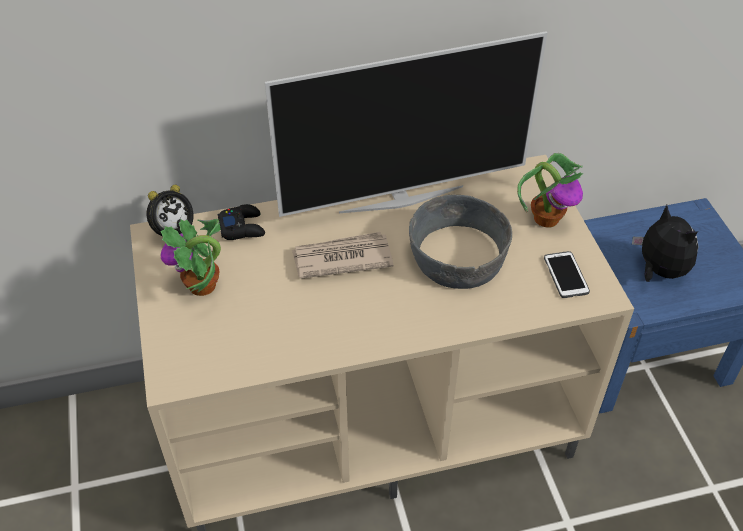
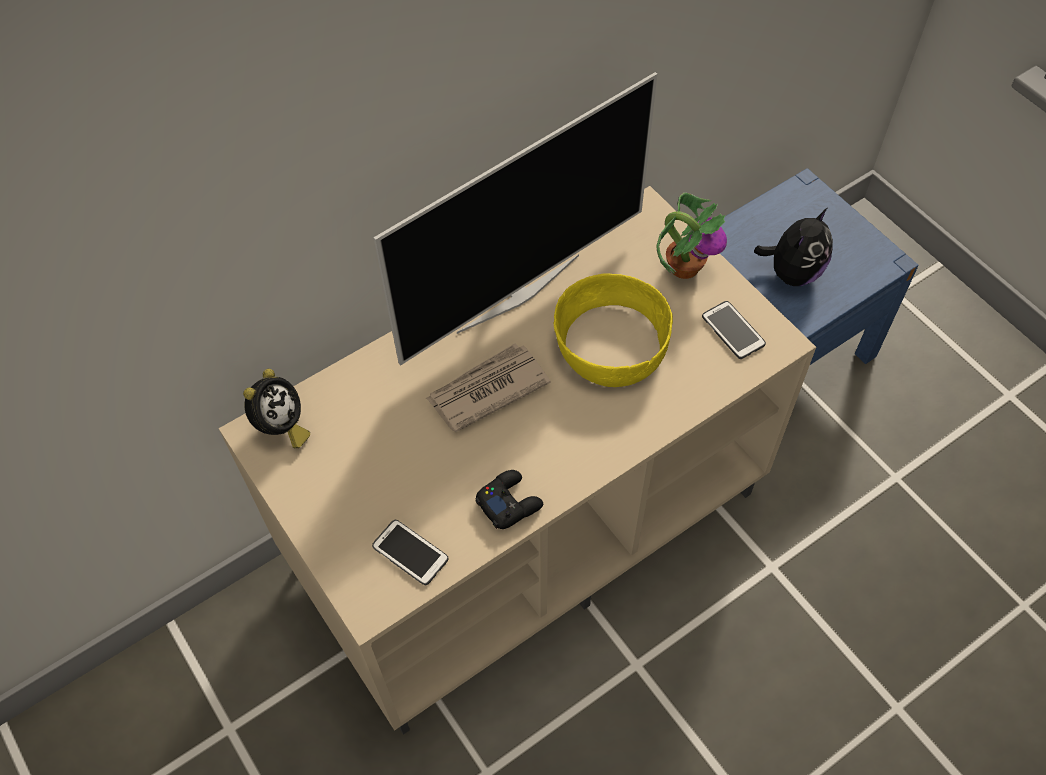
camera: 20 degrees left, 10 degrees up
potted plant [160,219,221,296] -> none
black game controller [218,204,265,240] -> black game controller moved to [475,470,543,529]
grey bowl [409,195,512,289] -> yellow bowl [553,273,673,387]
plush toy [632,205,698,282] -> plush toy turned 90 degrees clockwise [754,208,833,286]
none -> phone [372,520,449,585]

